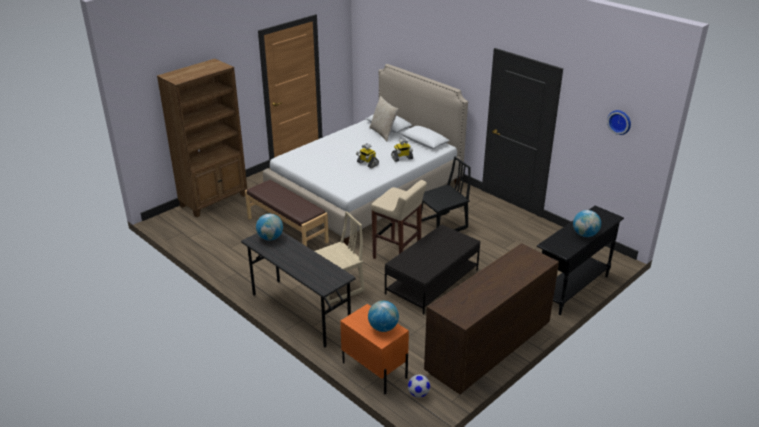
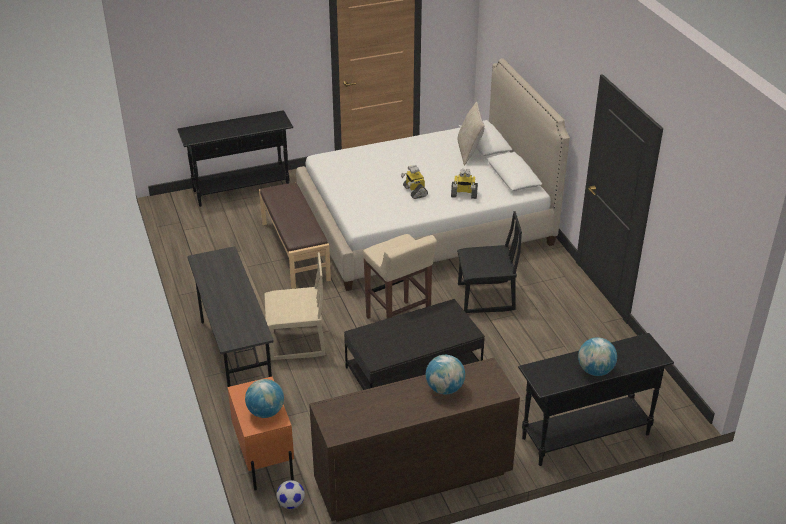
camera: 25 degrees right, 5 degrees up
brown bookcase [157,59,247,217] -> black console table [177,110,293,207]
globe [256,214,283,241] -> globe moved to [426,355,465,395]
wall clock [607,110,631,135] -> none

